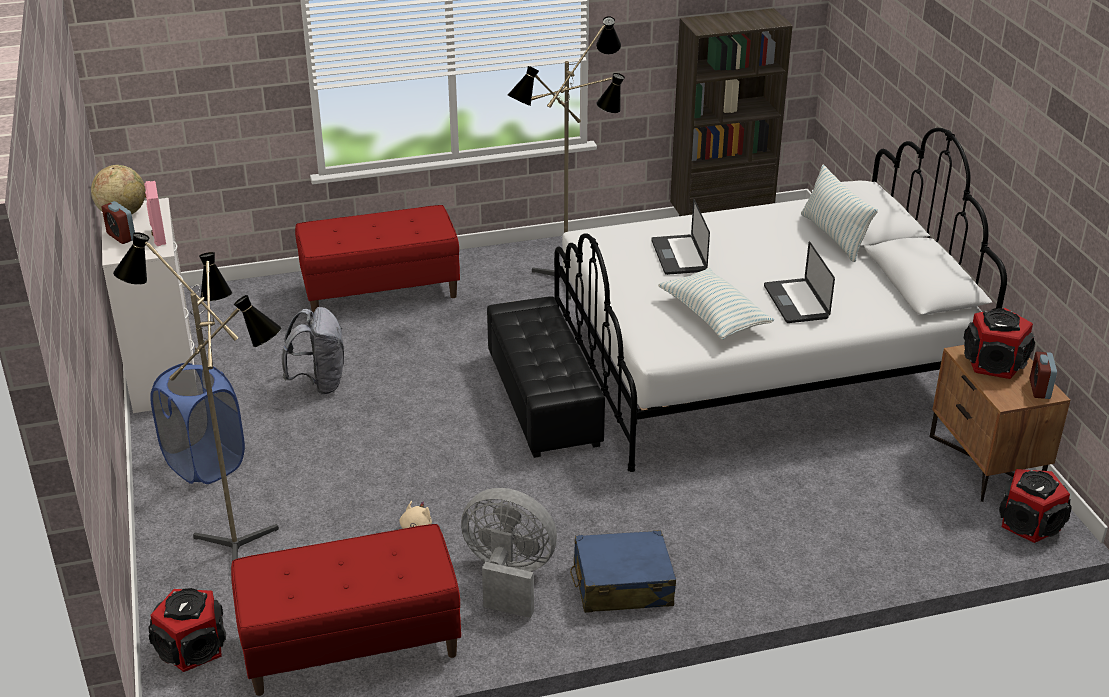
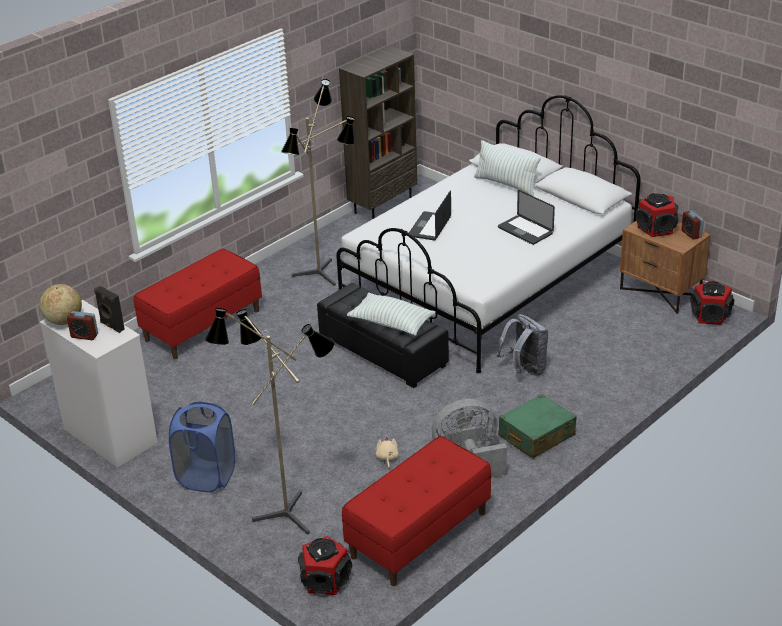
camera: 30 degrees left, 0 degrees up
pink speaker [144,181,166,246] -> black speaker [94,286,125,333]
grey backpack [282,307,344,394] -> grey backpack moved to [496,314,548,376]
blue suitcase [570,530,676,613] -> green suitcase [499,394,576,458]
laptop [651,199,710,275] -> laptop turned 60 degrees clockwise [409,190,451,241]
pillow [658,268,774,340] -> pillow moved to [347,293,436,336]

